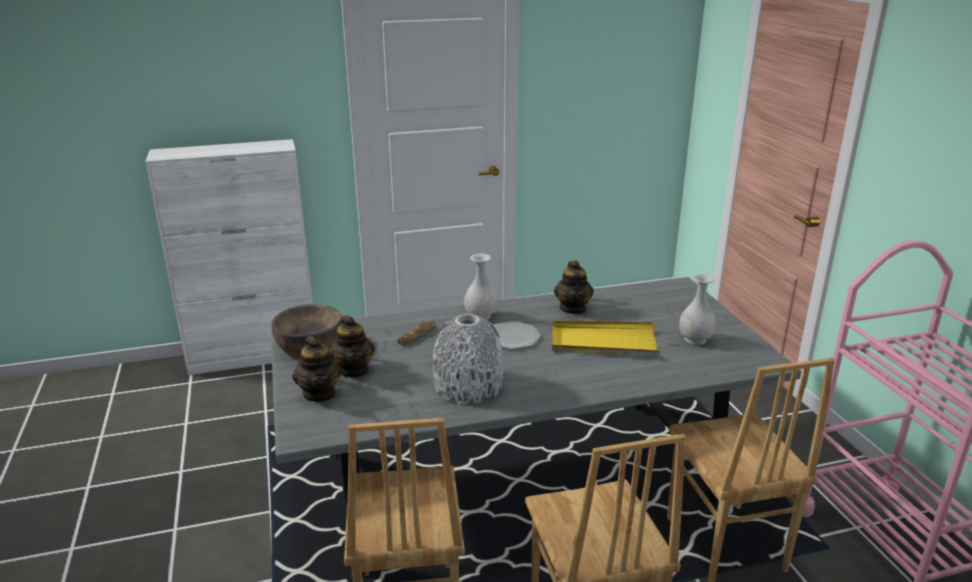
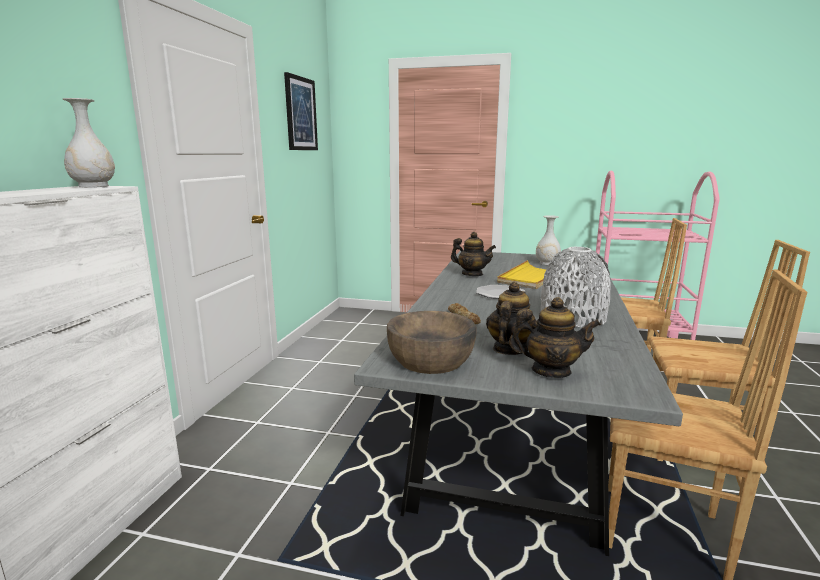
camera: 60 degrees left, 10 degrees down
teapot [329,315,375,378] -> teapot turned 75 degrees counterclockwise [486,282,538,355]
white vase [464,254,497,320] -> white vase moved to [63,98,115,187]
none -> picture [284,72,318,150]

